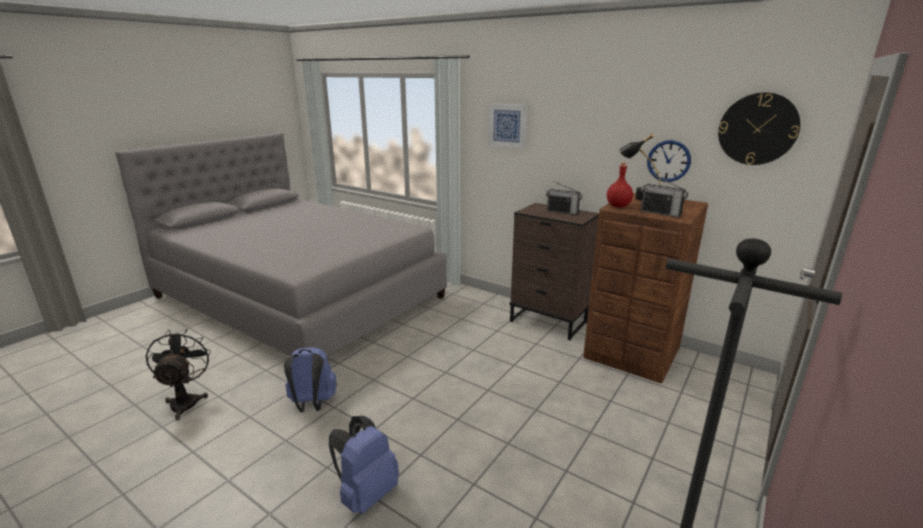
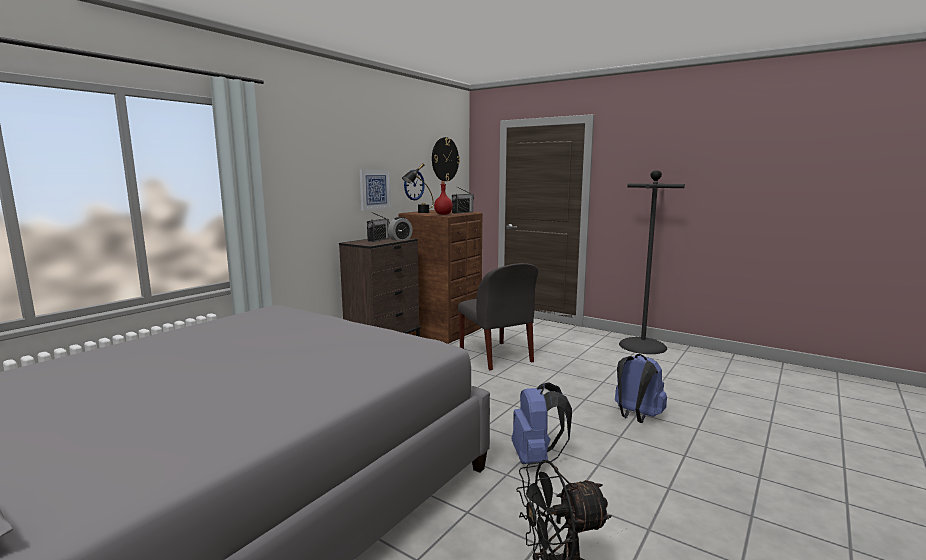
camera: 90 degrees left, 10 degrees down
picture [488,103,527,149] -> picture moved to [360,169,391,211]
none -> alarm clock [388,217,413,241]
none -> grey chair [458,263,538,371]

